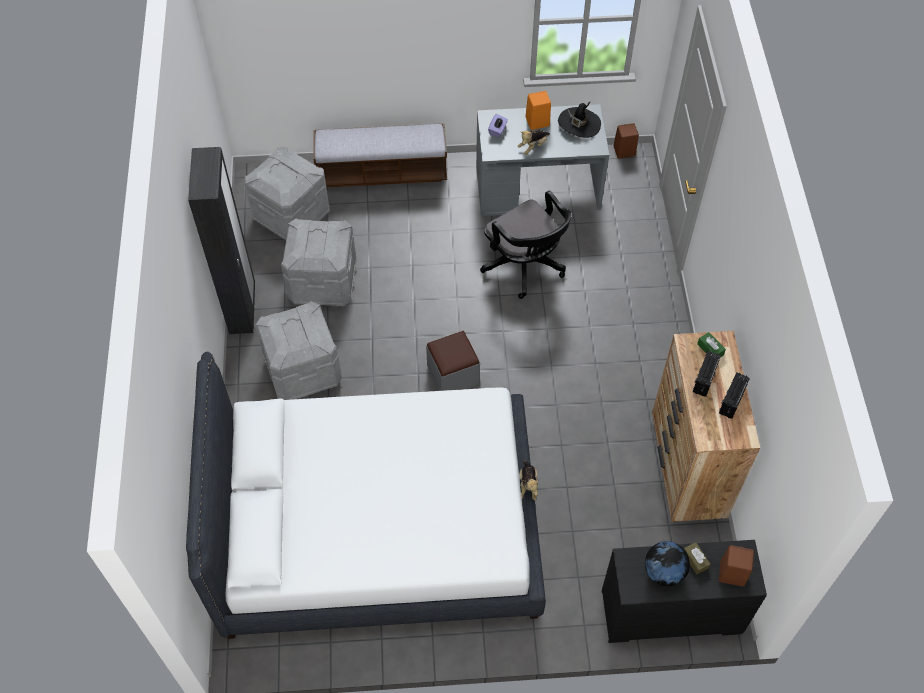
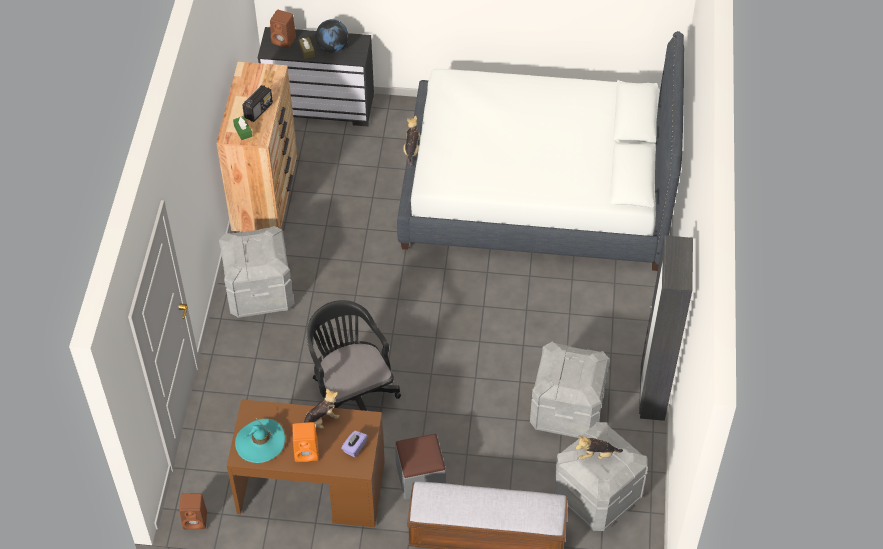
camera: 170 degrees left, 5 degrees down
grey storage box [255,301,342,400] -> grey storage box moved to [219,226,294,318]
grey ottoman [426,331,480,391] -> grey ottoman moved to [395,434,446,499]
grey desk [476,104,609,216] -> brown desk [227,399,385,527]
black hat [558,101,601,138] -> turquoise hat [235,418,285,463]
radio [719,372,750,419] -> none
none -> plush toy [576,436,623,460]

